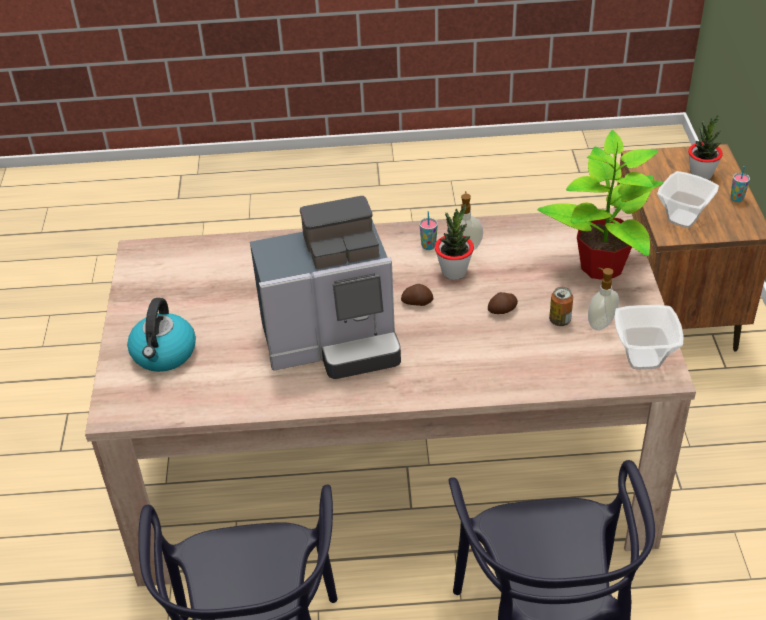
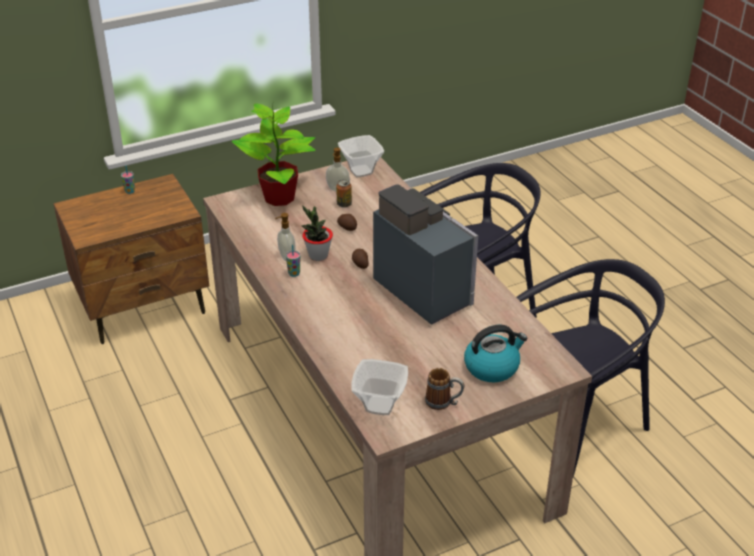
camera: 115 degrees left, 5 degrees down
bowl [657,171,719,228] -> bowl moved to [351,359,408,415]
potted plant [688,114,723,180] -> none
none -> mug [425,368,464,410]

